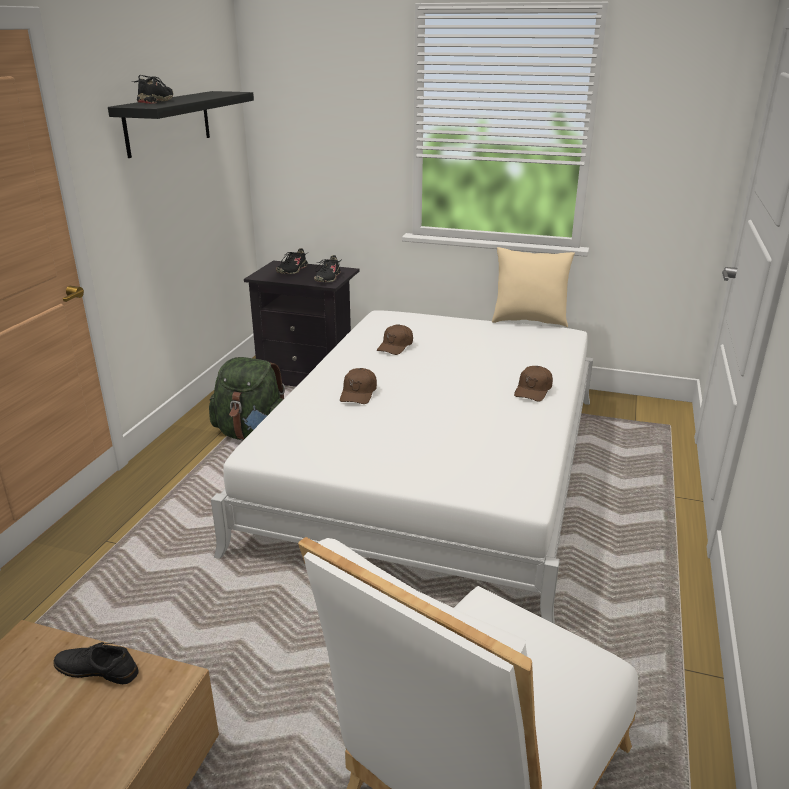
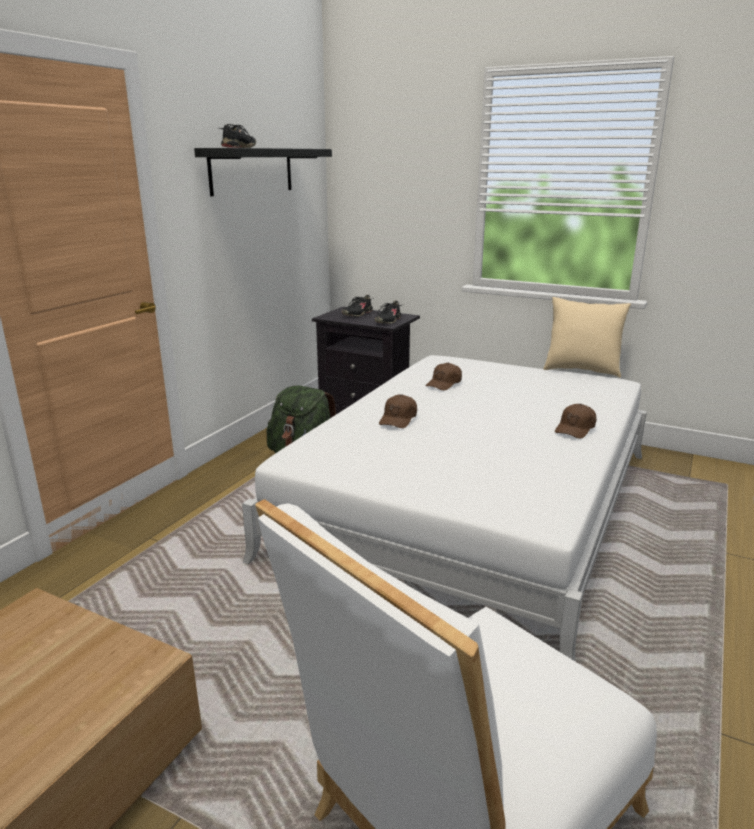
camera: 10 degrees right, 5 degrees down
black shoe [53,642,139,684] -> none

